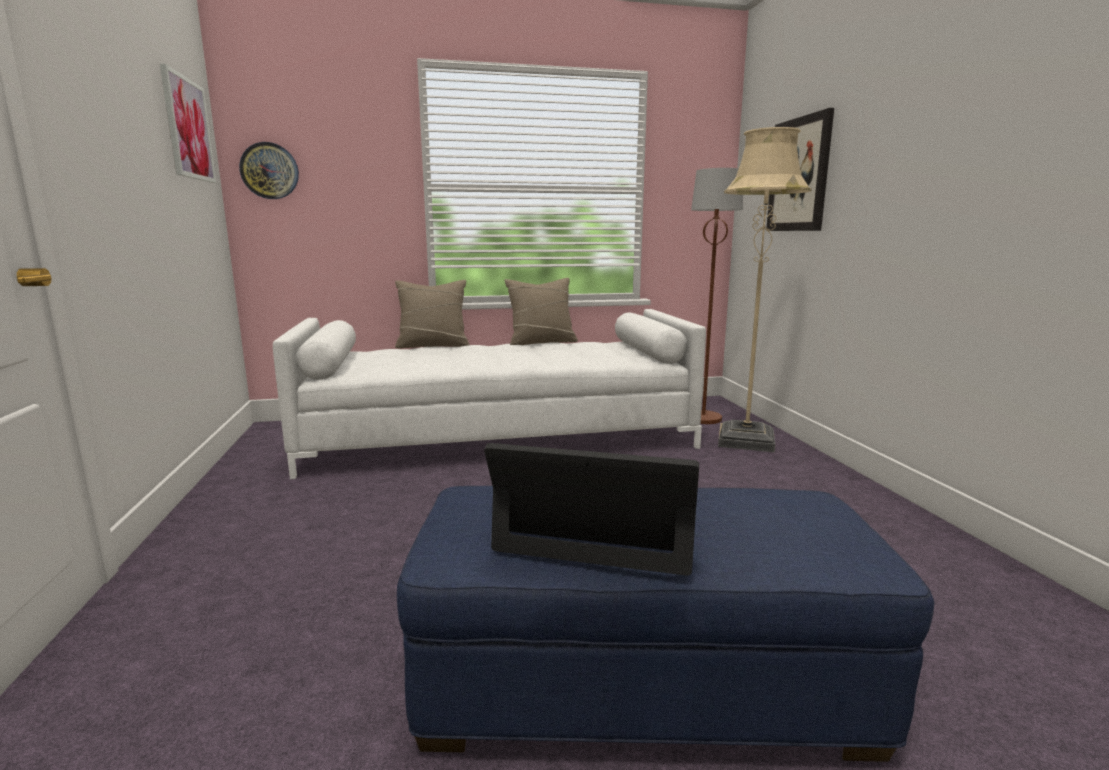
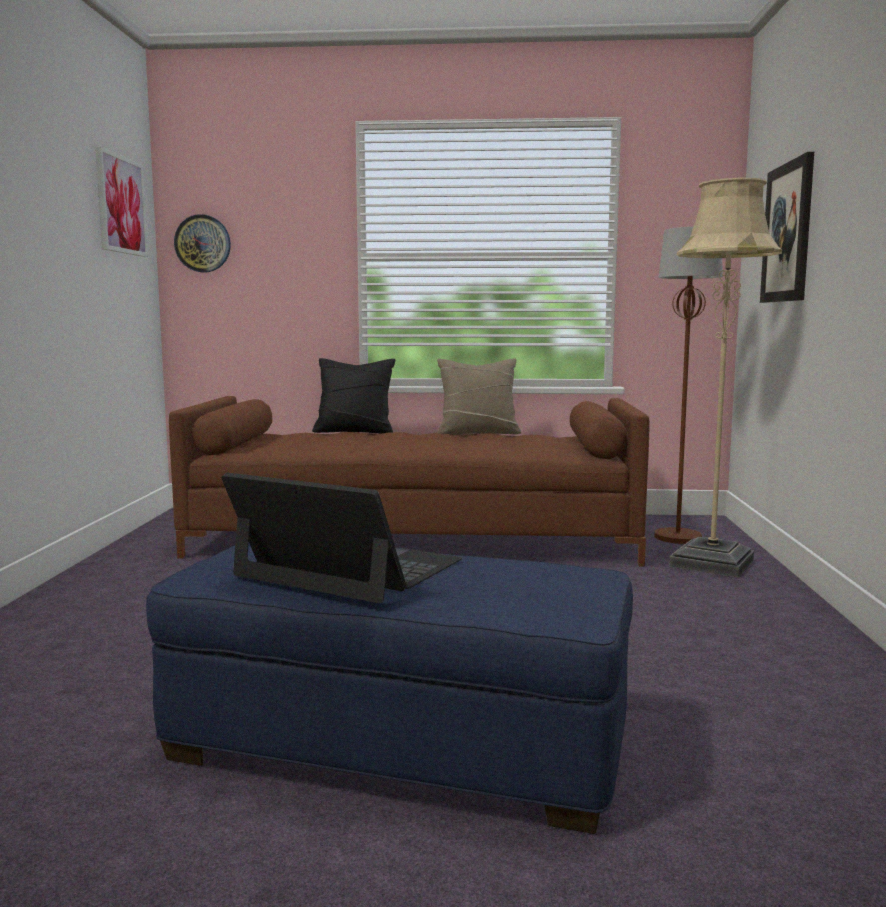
camera: 15 degrees right, 5 degrees down
white sofa [273,309,706,479] -> brown sofa [169,396,650,567]
beige pillow [395,280,470,349] -> black pillow [312,358,395,433]

